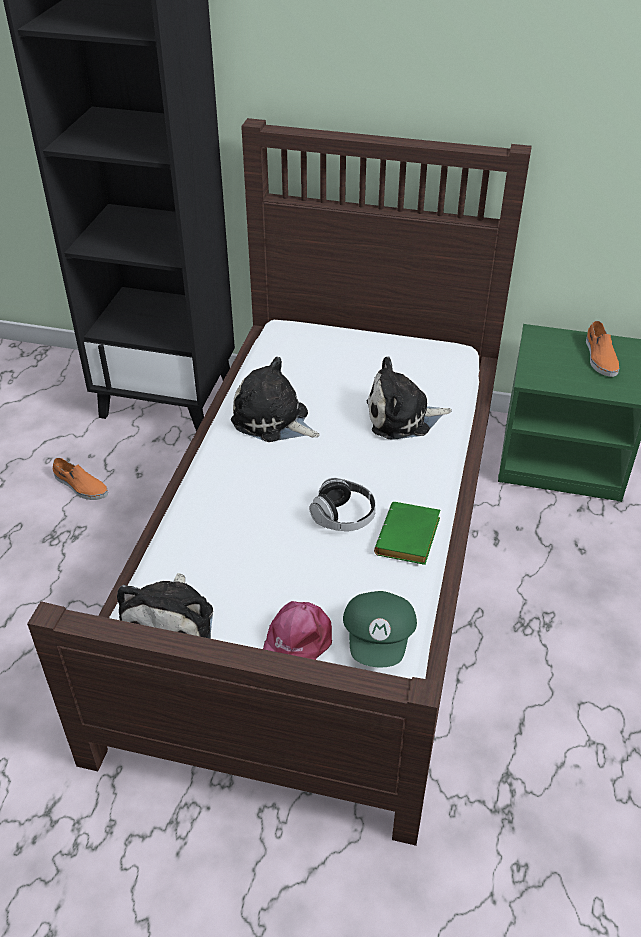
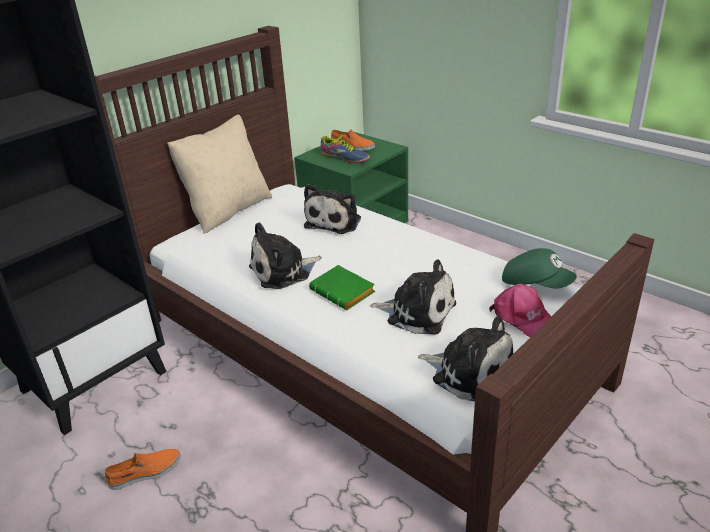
camera: 60 degrees left, 10 degrees down
headphones [309,478,376,531] -> none
green book [374,502,440,565] -> green book moved to [309,265,375,310]
none -> beige pillow [167,115,272,234]
none -> shoe [321,134,370,163]
none -> plush toy [370,259,456,335]

